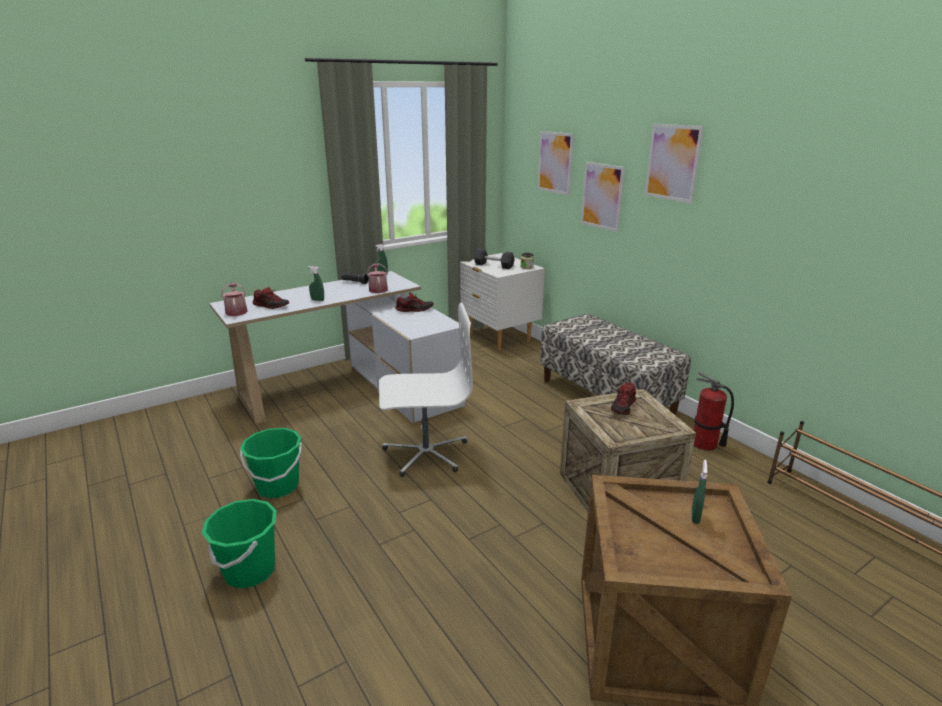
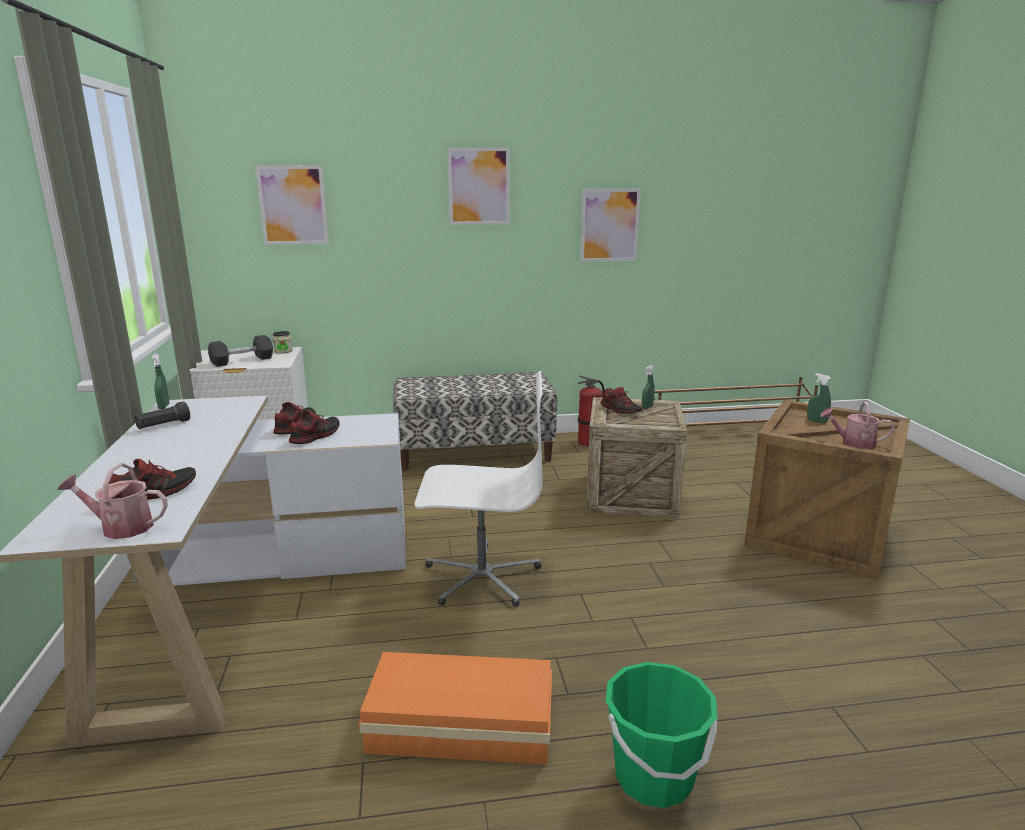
camera: 65 degrees left, 5 degrees down
green bucket [240,428,302,498] -> orange storage box [359,652,552,765]
green spray bottle [308,266,324,301] -> green spray bottle moved to [642,365,655,409]
watering can [367,263,388,293] -> watering can moved to [820,401,895,449]
white office chair [379,303,473,477] -> white office chair turned 75 degrees clockwise [414,371,543,607]
picture [581,162,625,232] -> picture moved to [580,188,641,262]
none -> shoe [289,410,340,444]

